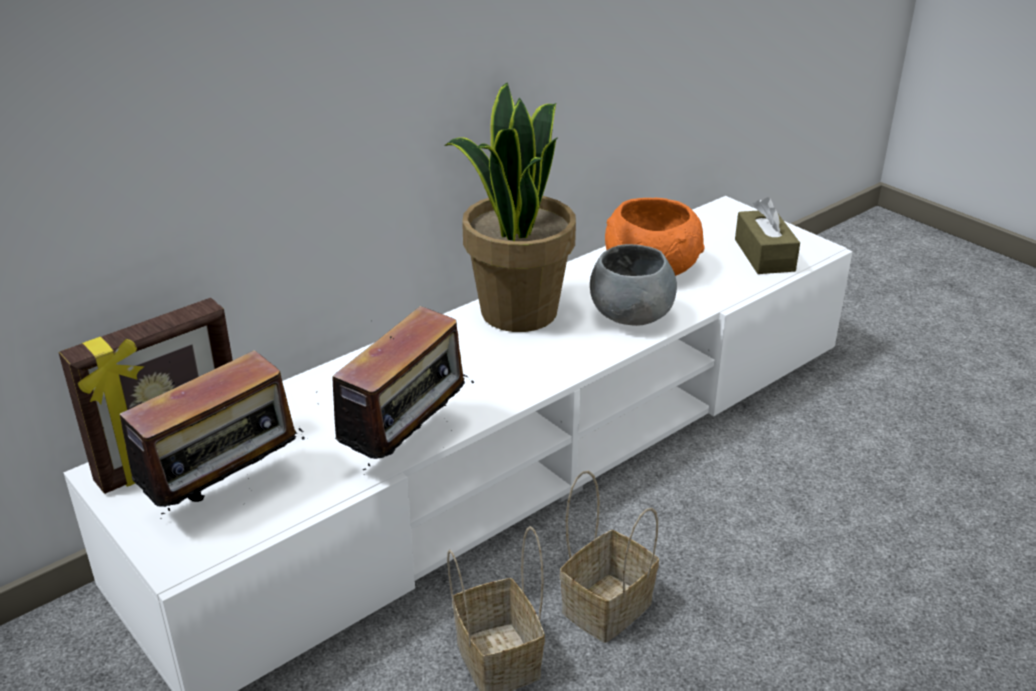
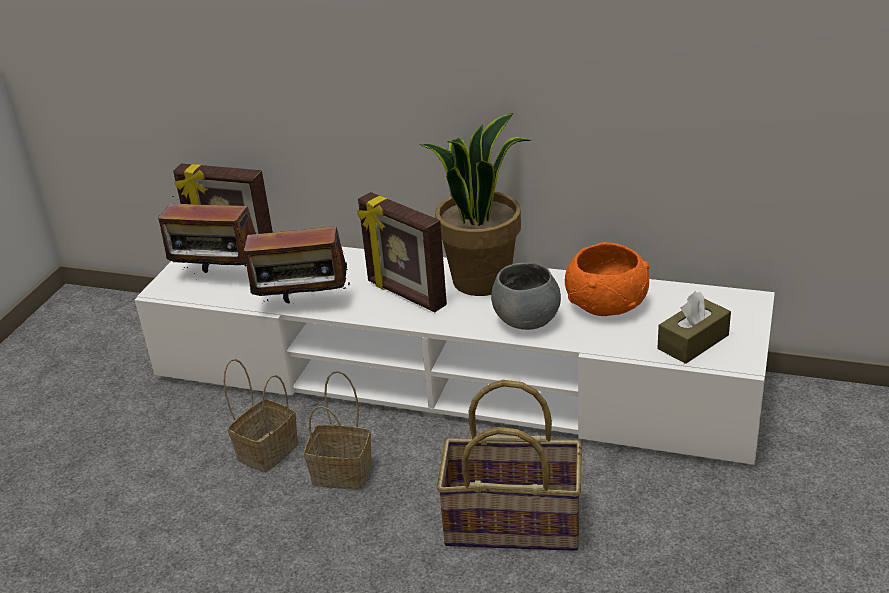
camera: 60 degrees right, 0 degrees up
none -> picture frame [357,192,447,312]
none -> basket [437,380,582,551]

